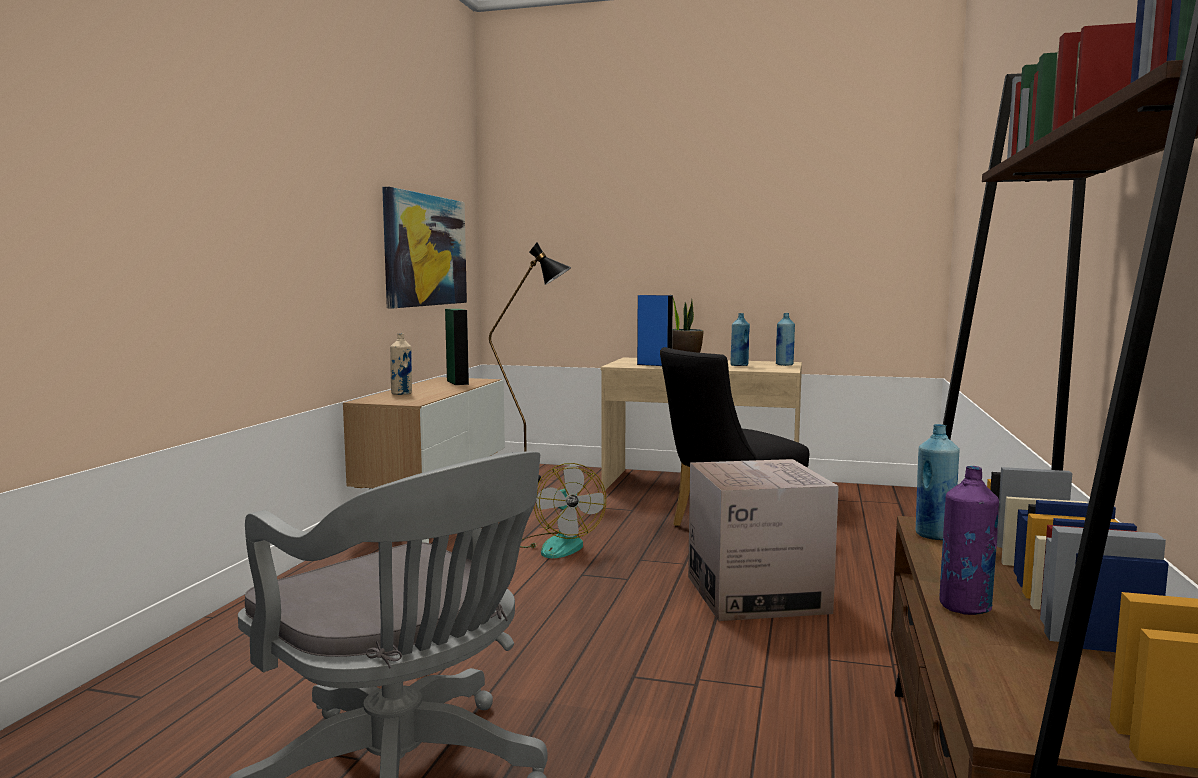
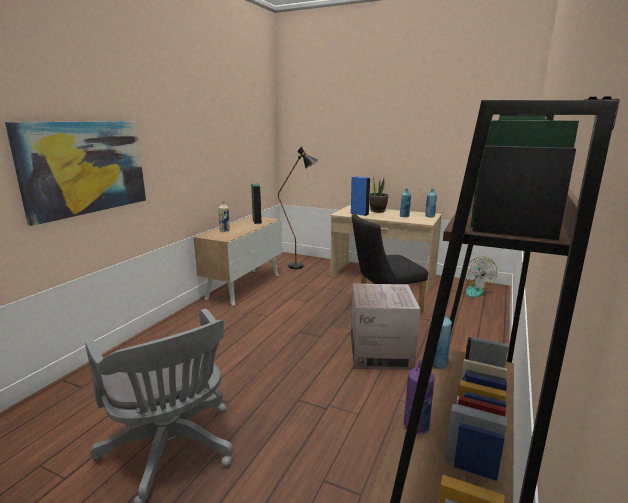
camera: 10 degrees right, 10 degrees up
picture [382,187,467,308] -> picture moved to [5,121,146,226]
fan [520,463,606,558] -> fan moved to [451,256,497,298]

